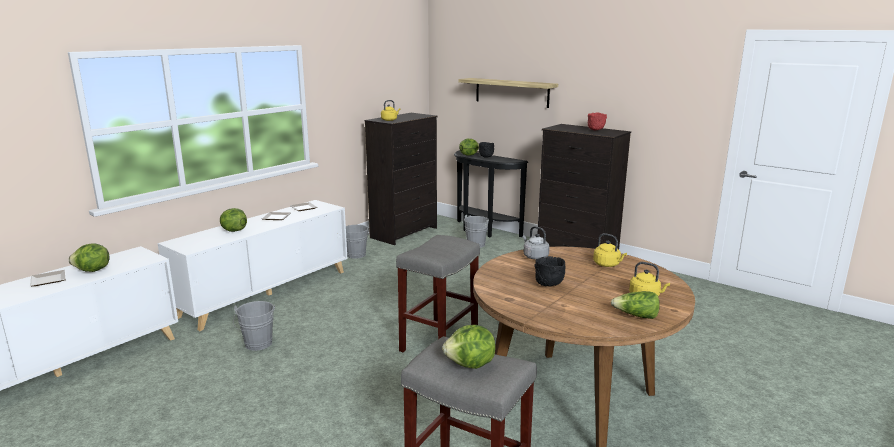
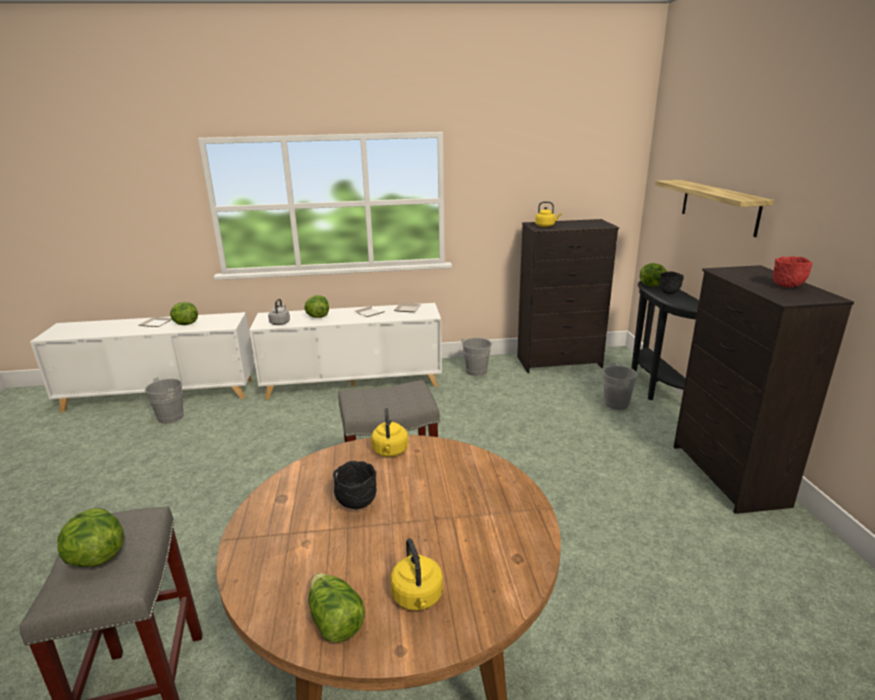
camera: 45 degrees right, 5 degrees up
grey bucket [234,301,275,351] -> grey bucket moved to [140,377,184,424]
grey kettle [523,226,550,260] -> grey kettle moved to [268,299,290,325]
yellow kettle [593,233,627,267] -> yellow kettle moved to [371,408,408,457]

